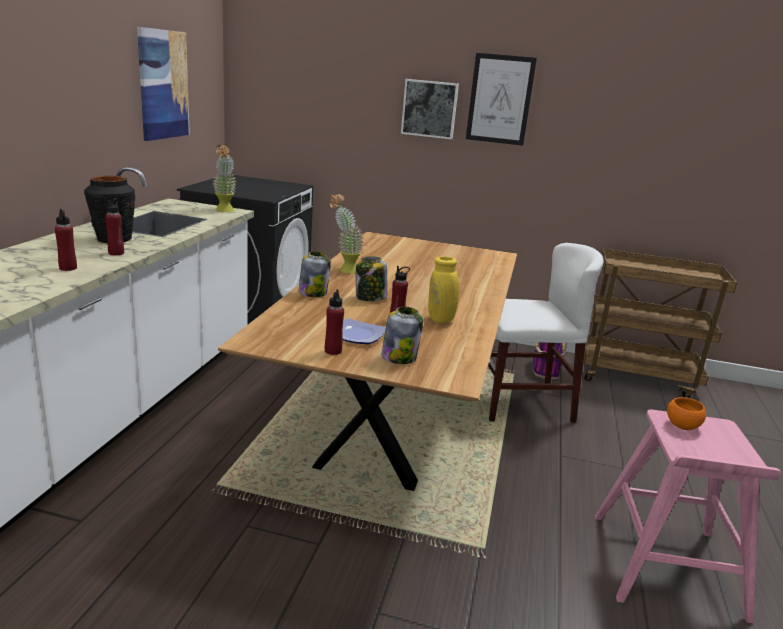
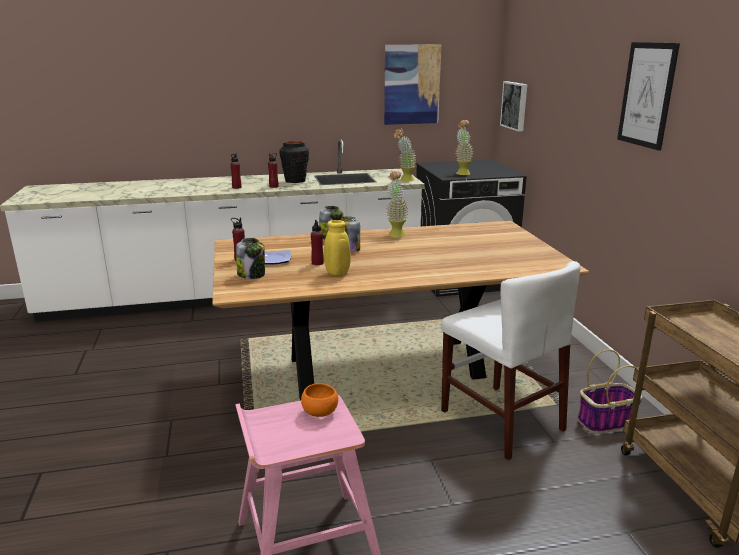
camera: 65 degrees right, 0 degrees up
picture [401,79,459,139] -> picture moved to [500,81,527,131]
none -> potted plant [455,120,474,175]

